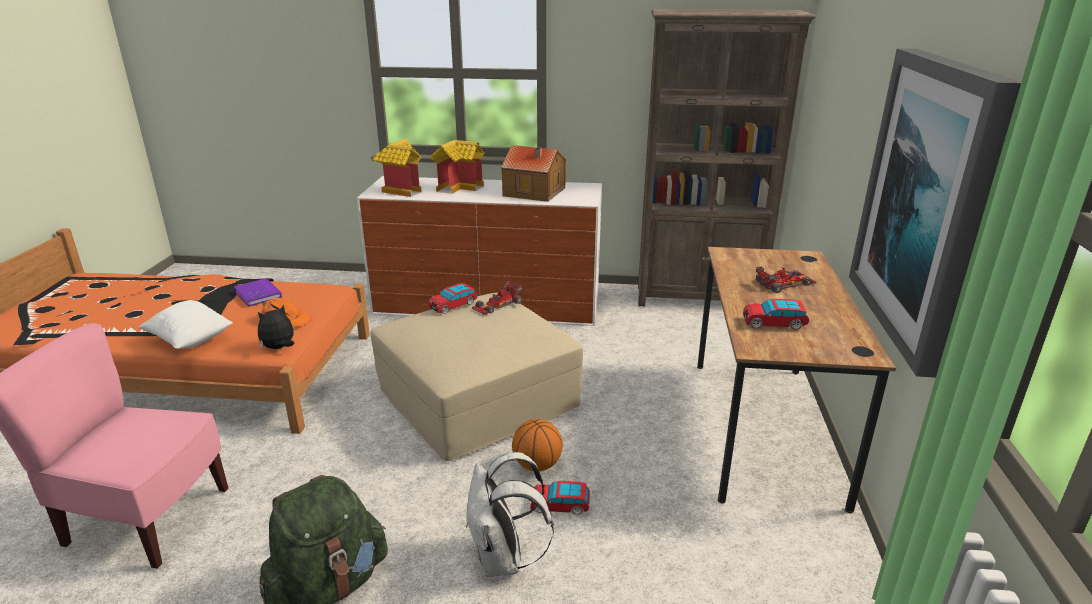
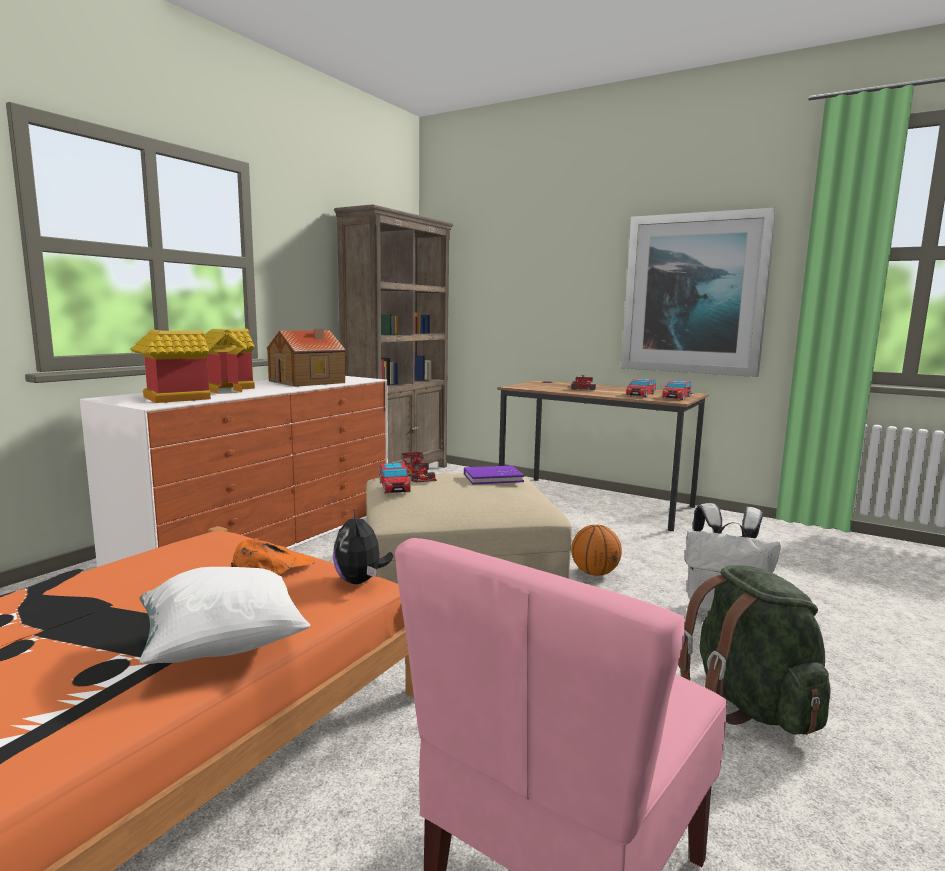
camera: 65 degrees left, 15 degrees down
purple book [234,278,282,307] -> purple book moved to [464,465,524,484]
toy car [530,481,590,515] -> toy car moved to [663,381,692,400]

